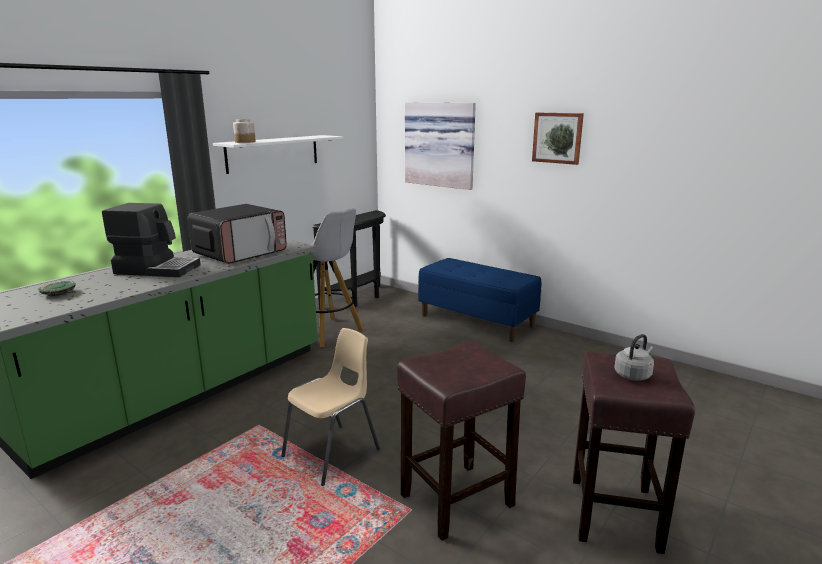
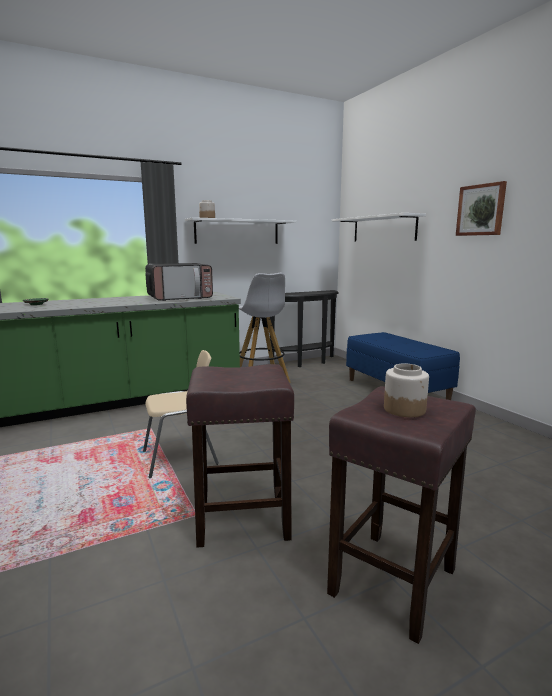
camera: 25 degrees right, 5 degrees down
coffee machine [102,203,201,277] -> none
picture [405,102,476,190] -> white shelf [332,213,426,242]
grey kettle [614,334,654,381] -> jar [384,364,429,417]

